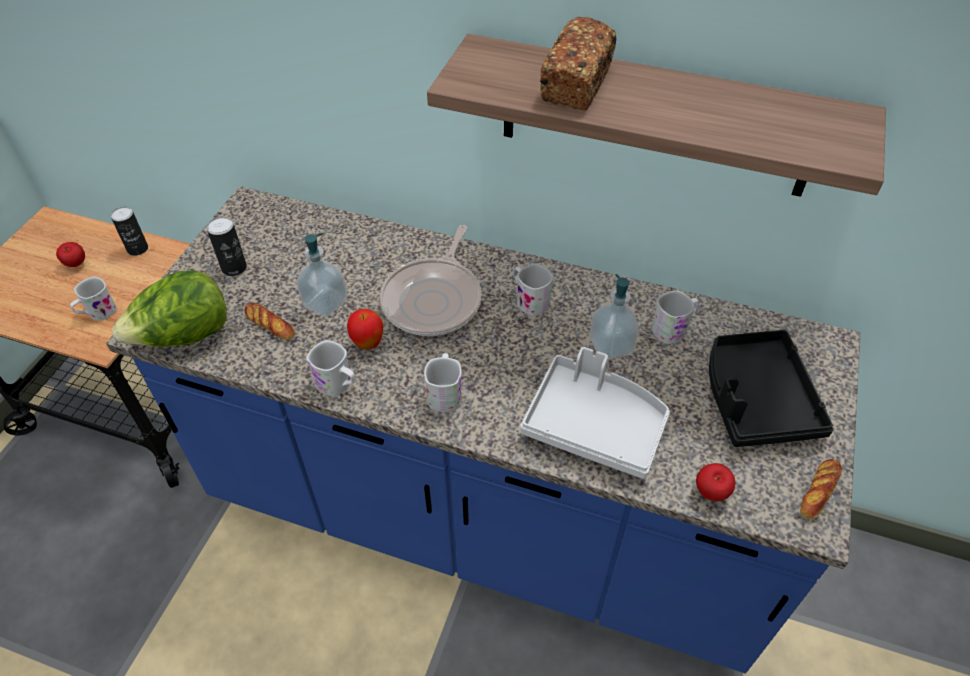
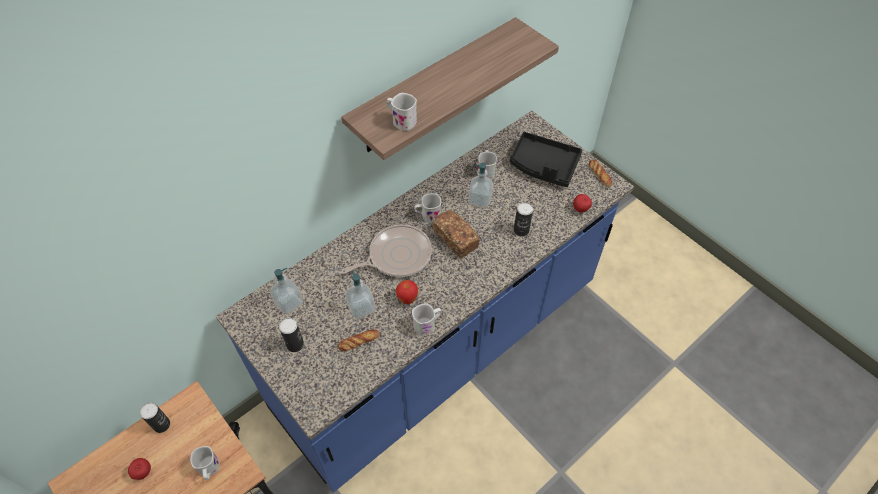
camera: 60 degrees left, 5 degrees up
lettuce [112,270,227,347] -> none
frying pan [380,225,481,336] -> frying pan turned 75 degrees counterclockwise [341,224,432,277]
white mug [424,353,462,412] -> white mug moved to [386,93,417,131]
grey tray [520,347,670,479] -> can [514,202,533,236]
bread [540,17,616,111] -> bread moved to [432,210,480,258]
none -> soap dispenser [270,268,303,314]

